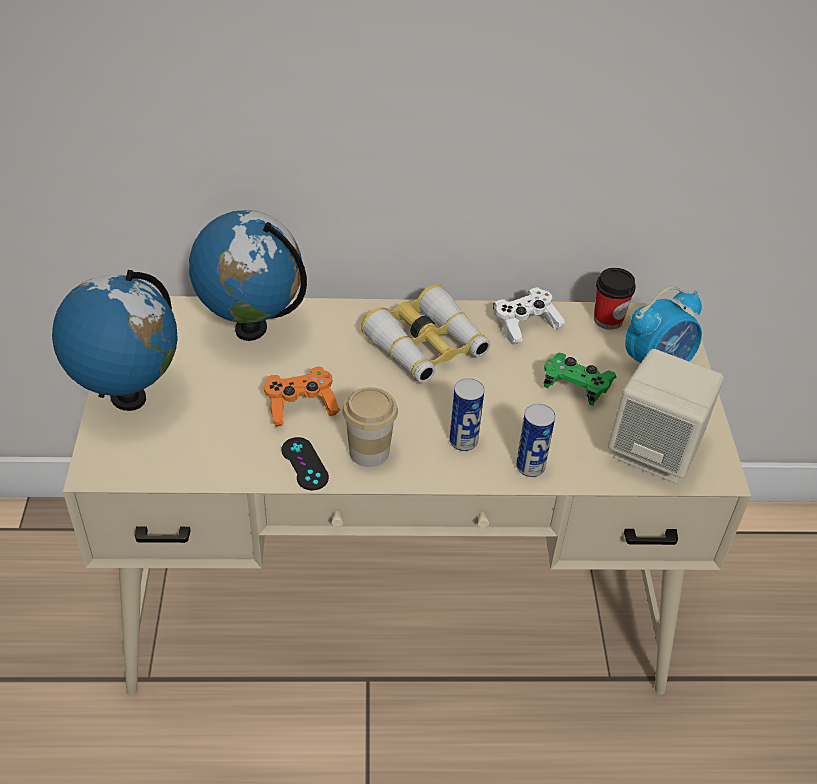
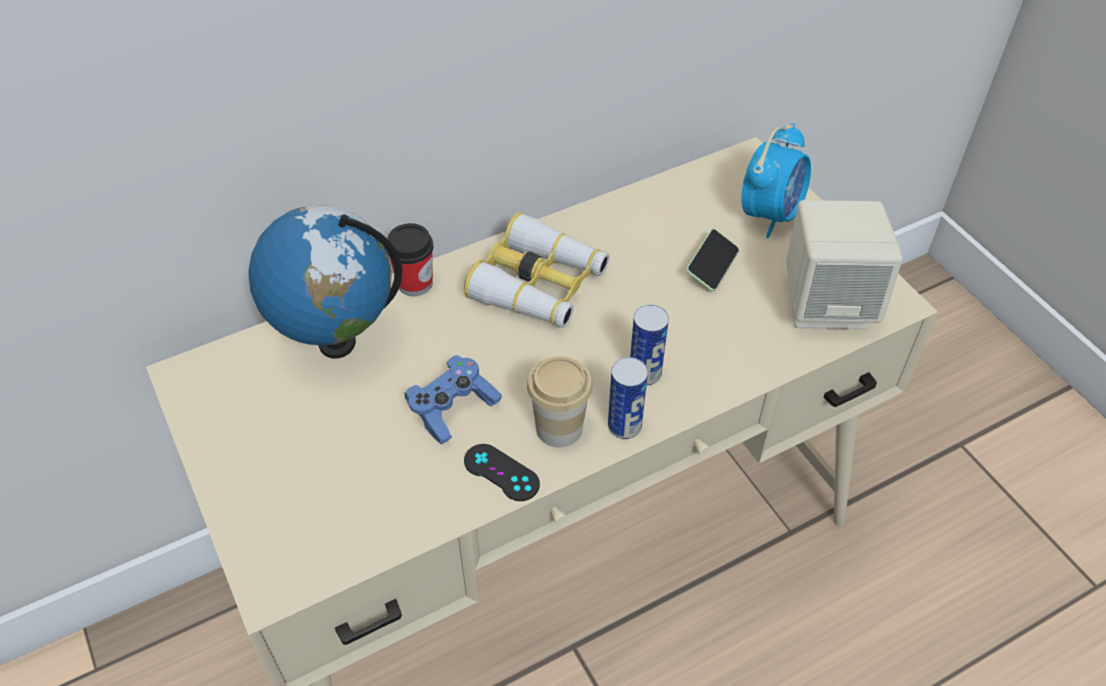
camera: 25 degrees left, 5 degrees up
globe [52,270,178,411] -> none
orange game controller [264,367,340,427] -> blue game controller [404,355,502,444]
white game controller [493,287,565,345] -> none
can [516,404,555,477] -> can moved to [608,357,648,439]
green game controller [544,353,616,405] -> phone [686,229,739,291]
cup [594,268,636,330] -> cup moved to [387,223,434,296]

